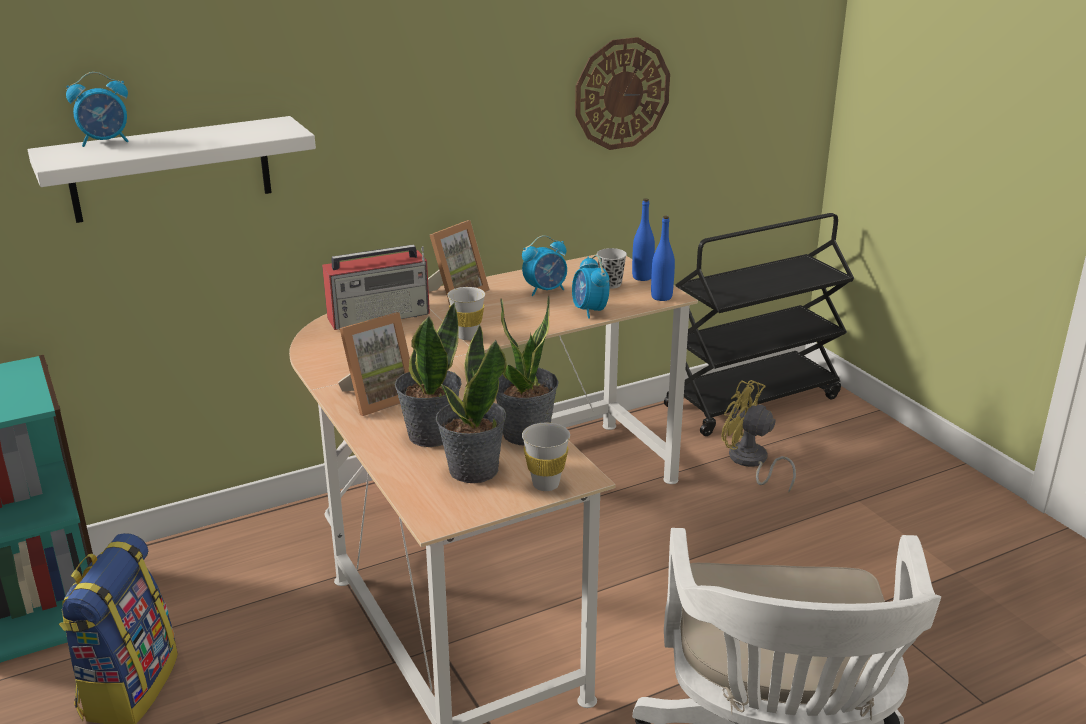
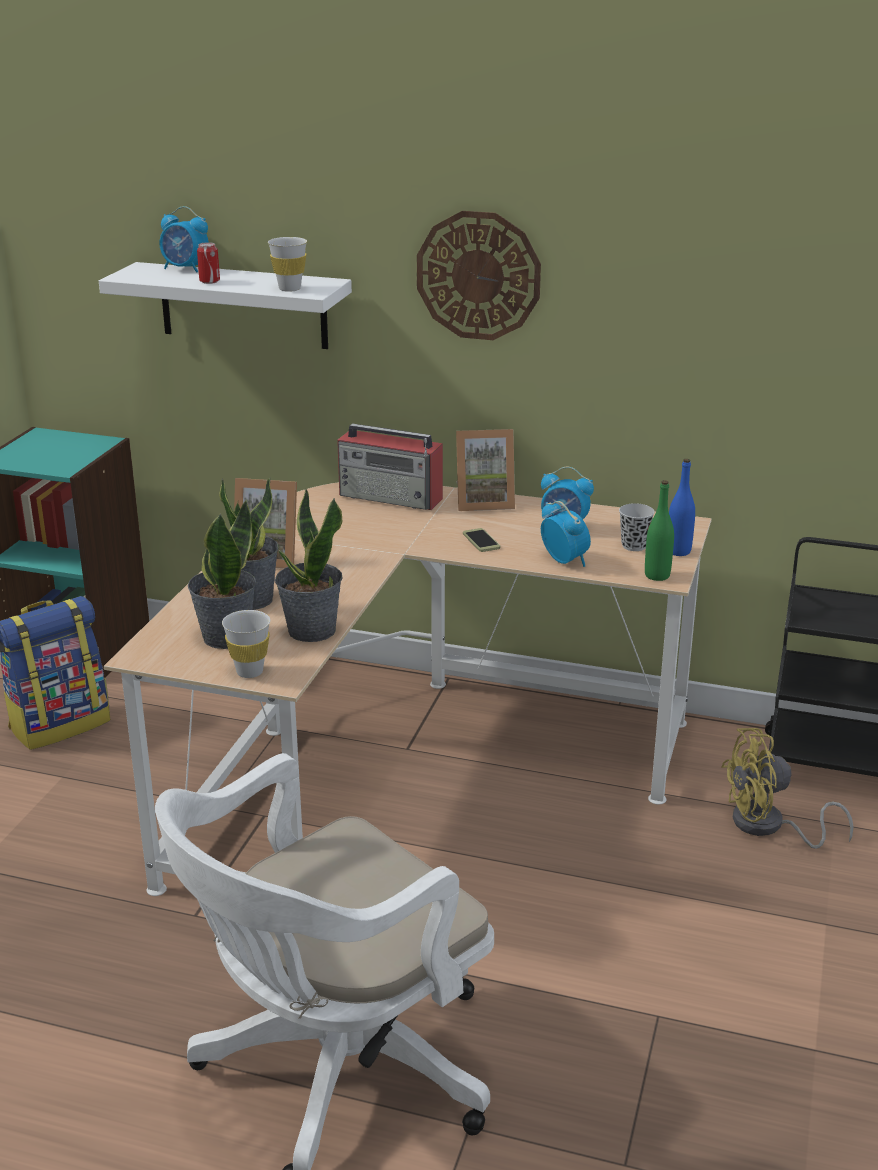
camera: 45 degrees right, 0 degrees up
white cup [447,287,485,340] -> white cup moved to [268,237,307,292]
alarm clock [572,255,610,319] -> alarm clock turned 120 degrees clockwise [541,501,591,567]
wall clock [575,37,670,150] -> wall clock moved to [417,211,541,340]
blue bottle [651,216,675,301] -> green bottle [645,480,674,581]
yellow fan [721,380,796,493] -> yellow fan turned 90 degrees counterclockwise [721,728,854,849]
none -> can [197,242,220,284]
none -> phone [463,528,500,552]

